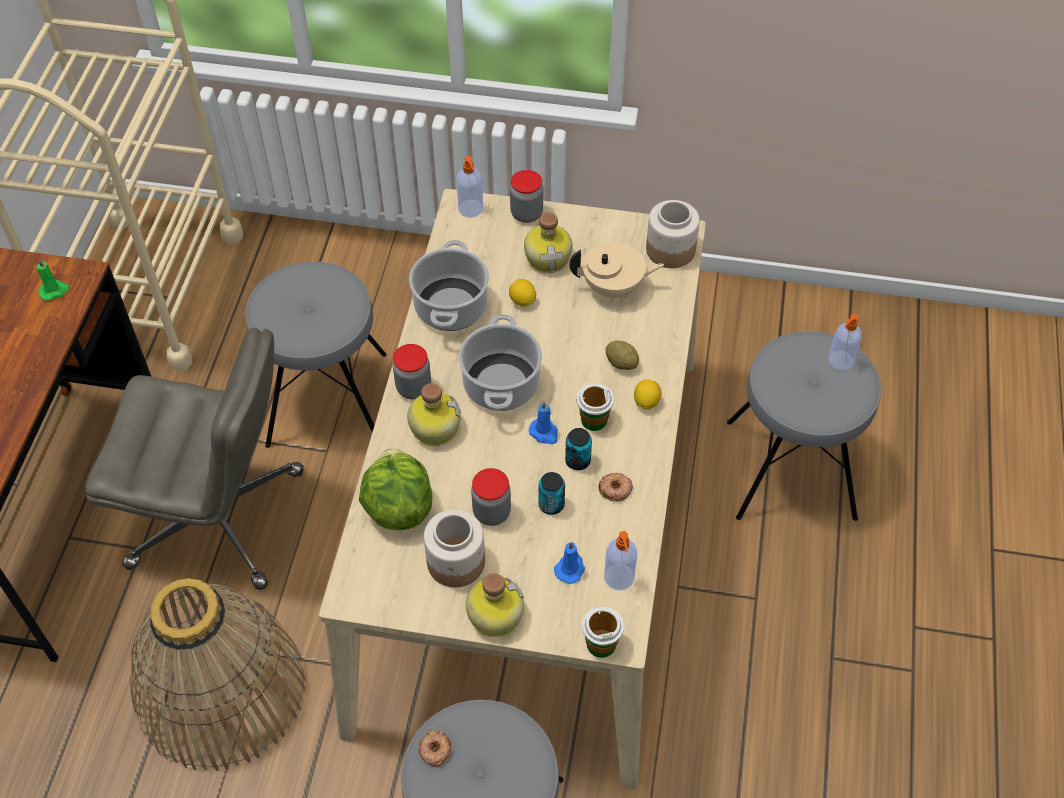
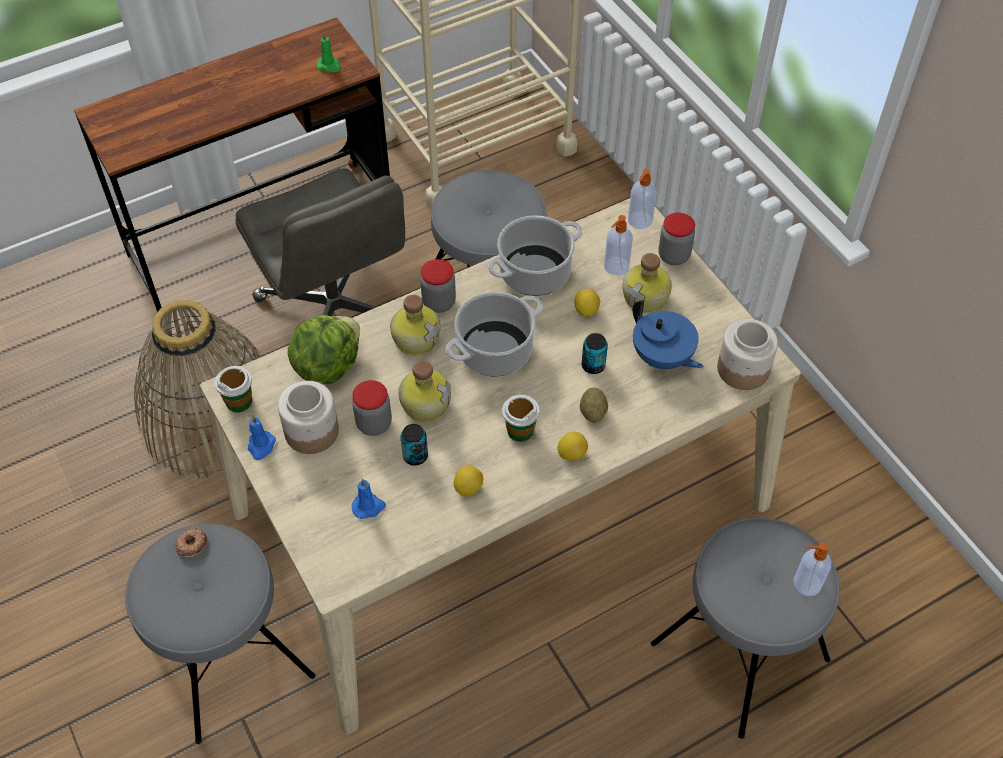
camera: 50 degrees right, 0 degrees up
bottle [466,573,524,637] -> bottle moved to [398,360,451,422]
blue candle [529,401,558,444] -> blue candle moved to [248,416,276,460]
can [565,428,592,470] -> can moved to [582,333,608,374]
beige teapot [570,242,664,300] -> blue teapot [633,300,704,369]
cup [582,607,624,658] -> cup moved to [215,366,252,413]
donut [598,473,633,502] -> lemon [453,465,483,496]
soap dispenser [604,531,637,590] -> soap dispenser moved to [604,215,633,276]

